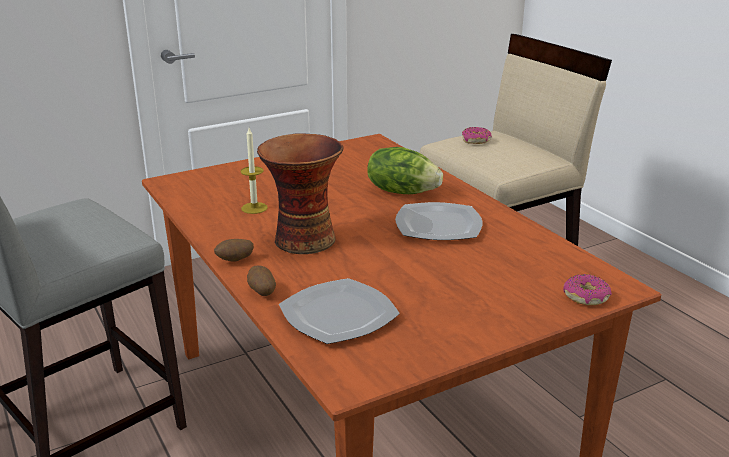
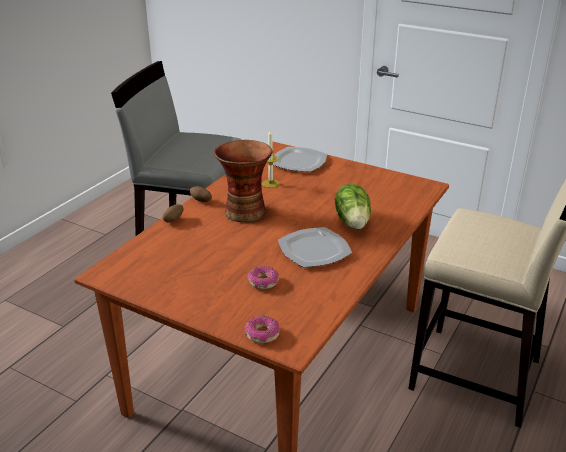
camera: 60 degrees right, 5 degrees up
plate [279,278,400,344] -> plate moved to [273,147,327,172]
donut [462,127,492,144] -> donut moved to [248,266,279,289]

